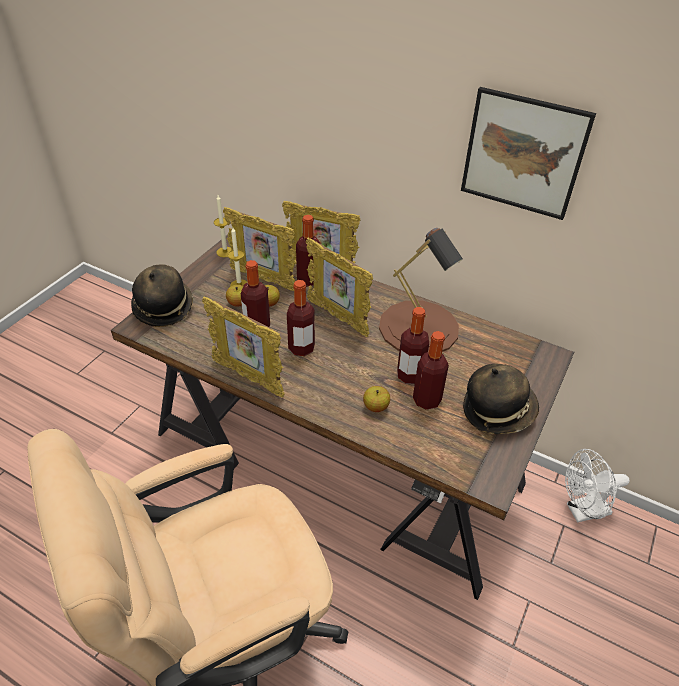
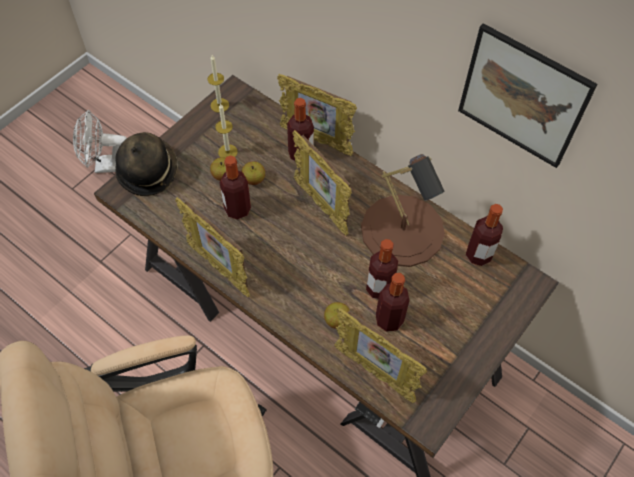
camera: 10 degrees right, 15 degrees up
picture frame [223,207,296,291] -> picture frame moved to [334,308,427,403]
bottle [287,280,315,356] -> bottle moved to [466,204,503,266]
hat [463,364,539,434] -> none
white fan [565,449,630,523] -> white fan moved to [73,110,127,173]

